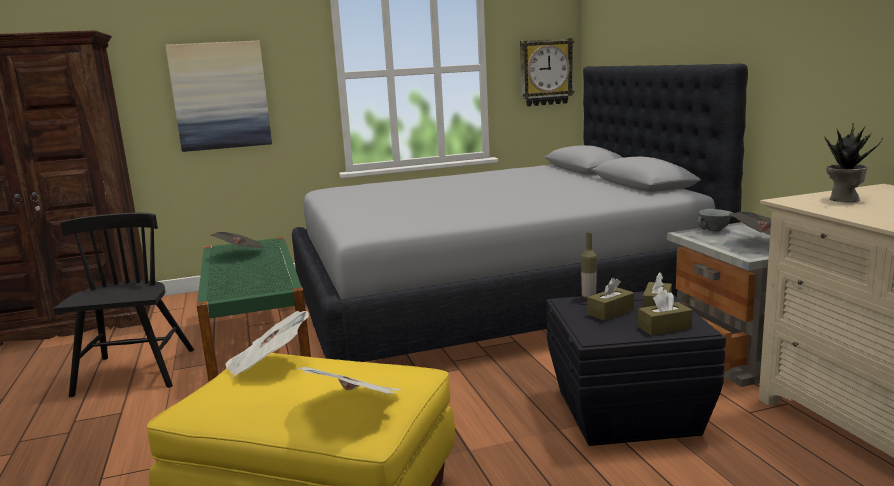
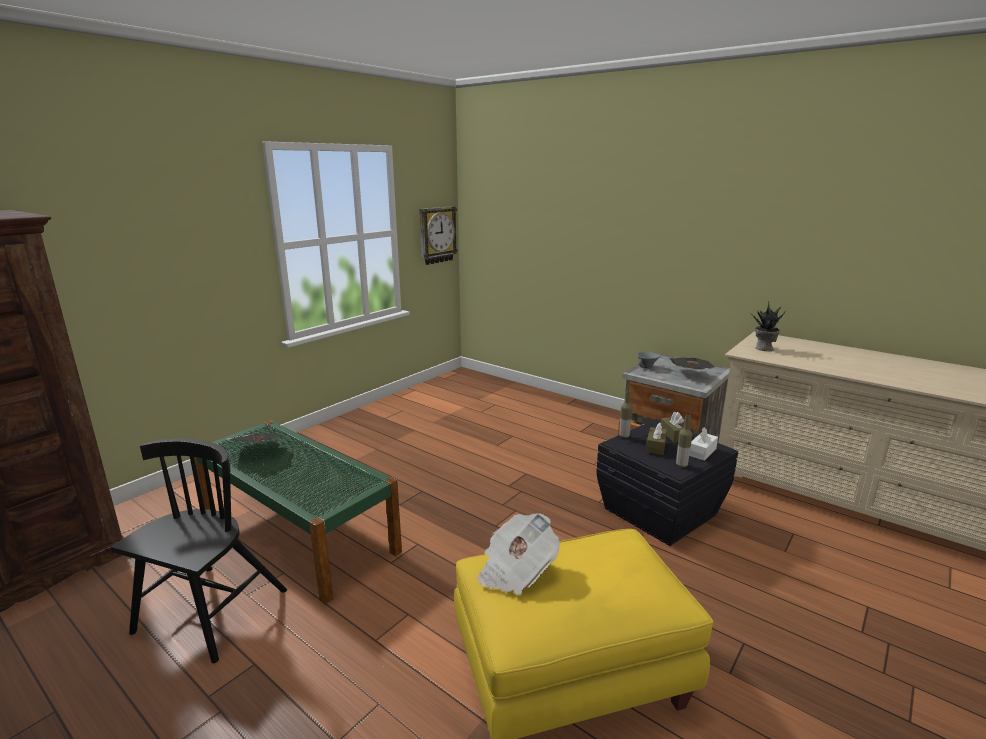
camera: 35 degrees left, 5 degrees up
black chair [53,213,194,397] -> black chair turned 60 degrees clockwise [110,439,287,663]
picture [165,41,272,152] -> none
grey bed [292,63,748,362] -> none
newspaper [297,367,401,394] -> none
brown tissue box [638,290,693,336] -> white tissue box [689,427,718,461]
none -> bottle [676,415,693,467]

